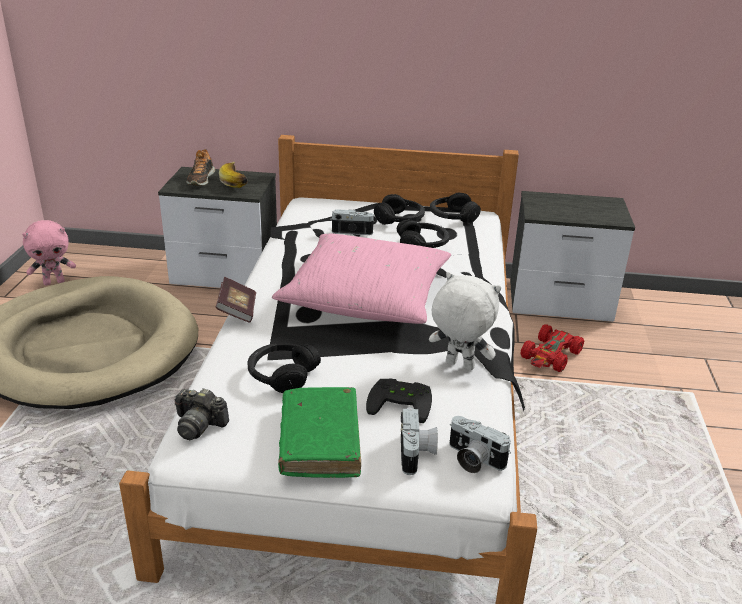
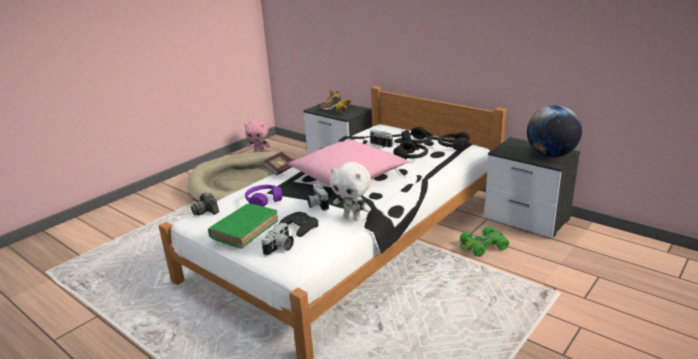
camera: 35 degrees right, 5 degrees down
black headphones [247,343,321,393] -> purple headphones [245,185,282,207]
white plush toy [429,272,501,370] -> white plush toy turned 150 degrees clockwise [330,162,371,221]
camera [449,416,511,473] -> camera moved to [307,184,329,211]
red toy car [520,324,584,372] -> green toy car [460,226,509,256]
none -> globe [527,105,582,157]

